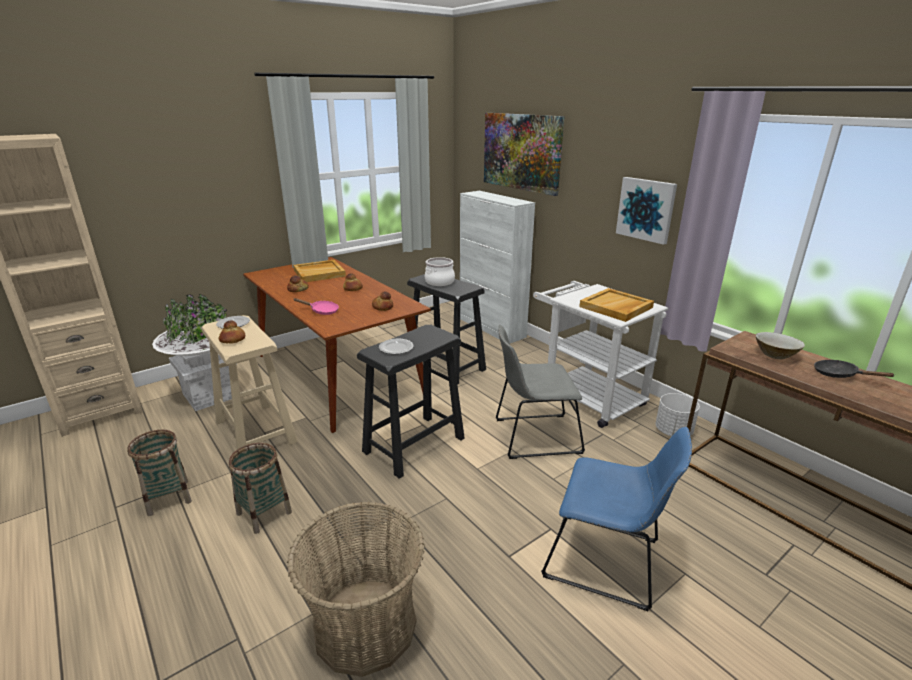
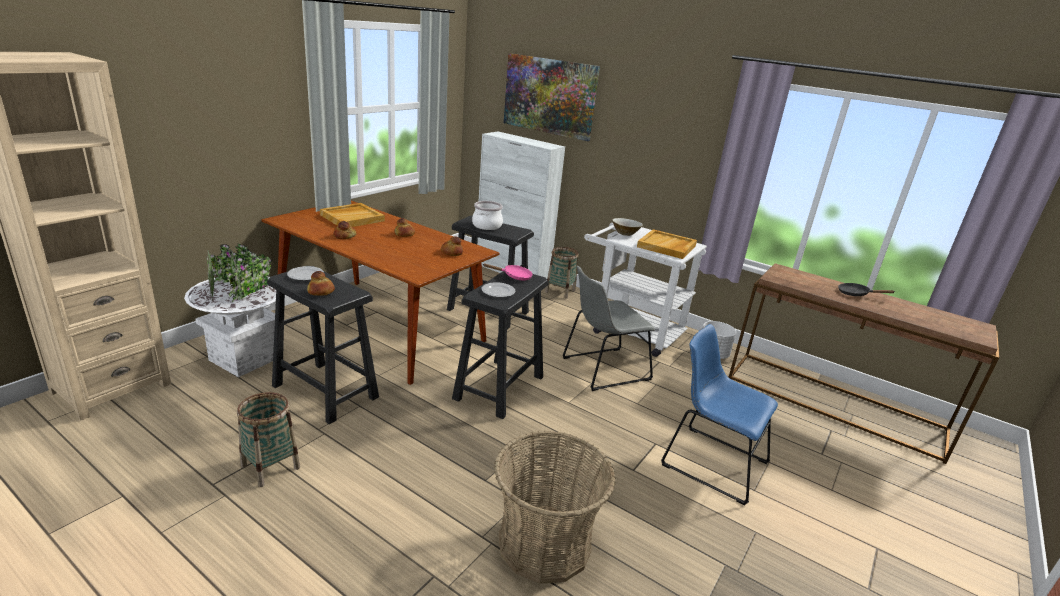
camera: 20 degrees left, 0 degrees up
beige stool [201,315,298,449] -> black stool [267,266,379,424]
basket [229,443,292,534] -> basket moved to [545,247,578,299]
pink frying pan [294,298,339,315] -> pink frying pan moved to [483,264,533,280]
blue chair [541,427,692,611] -> blue chair turned 150 degrees counterclockwise [661,324,778,505]
picture [616,177,677,245] -> none
beige bowl [756,332,805,359] -> beige bowl moved to [612,218,643,236]

